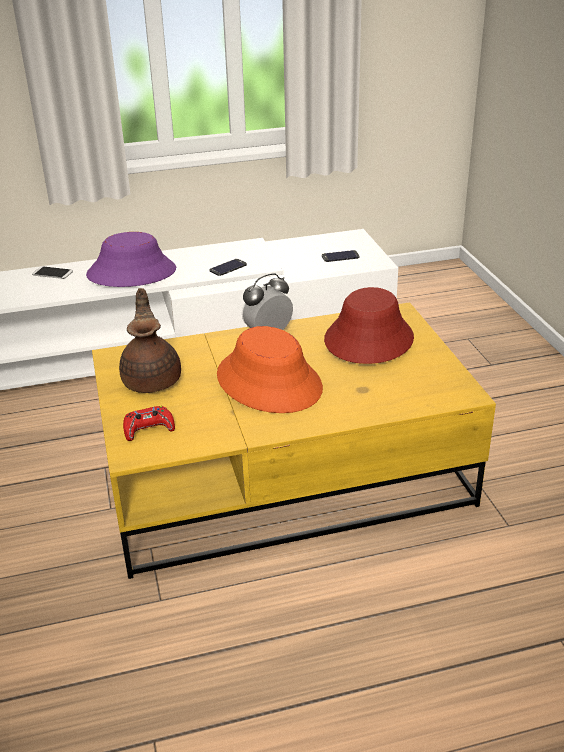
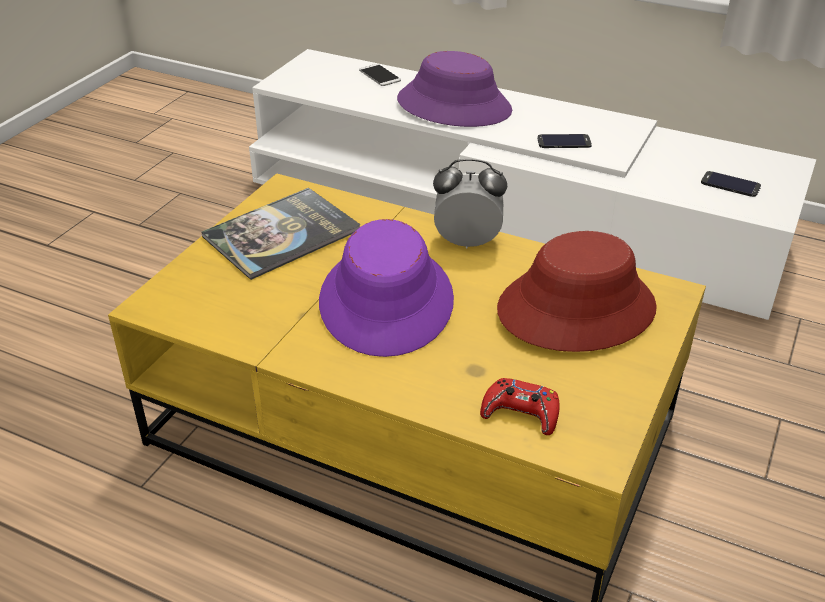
camera: 40 degrees right, 5 degrees up
brown teapot [119,288,181,393] -> book [201,188,361,280]
red game controller [123,406,175,441] -> red game controller moved to [480,378,559,435]
orange hat [217,326,323,413] -> purple hat [319,219,454,357]

